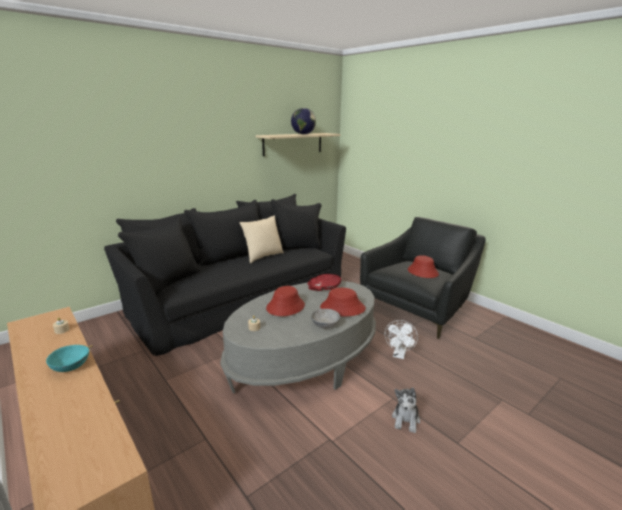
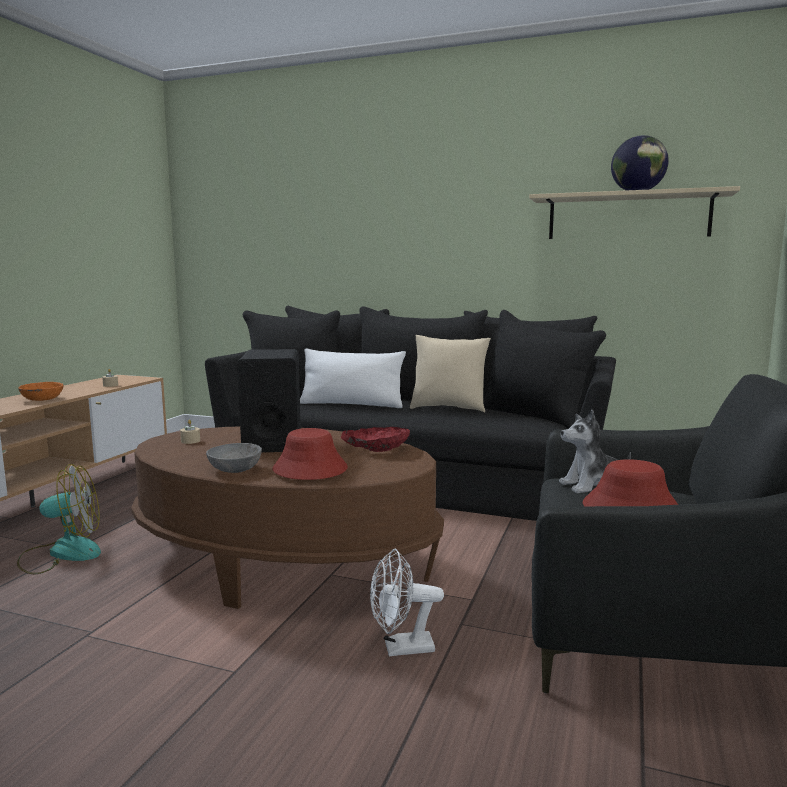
camera: 60 degrees right, 10 degrees down
turquoise bowl [46,345,89,372] -> orange bowl [19,382,64,401]
grey coffee table [220,281,376,393] -> brown coffee table [131,427,444,609]
red hat [266,286,305,316] -> black speaker [237,349,301,452]
plush toy [392,388,420,433] -> plush toy moved to [559,410,631,493]
none -> fan [17,464,101,574]
none -> white pillow [300,348,406,408]

